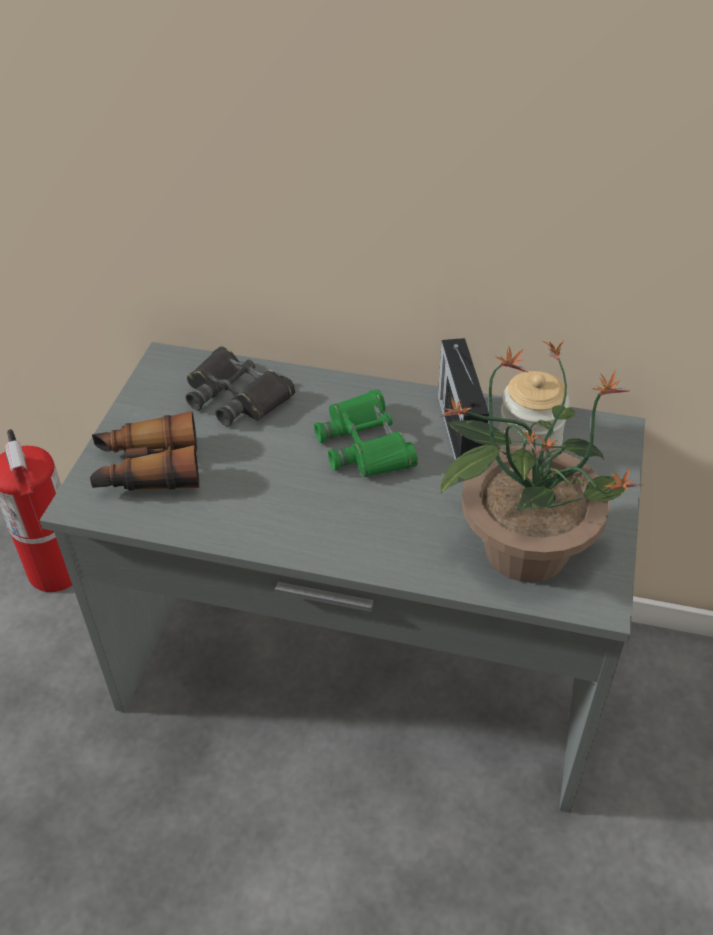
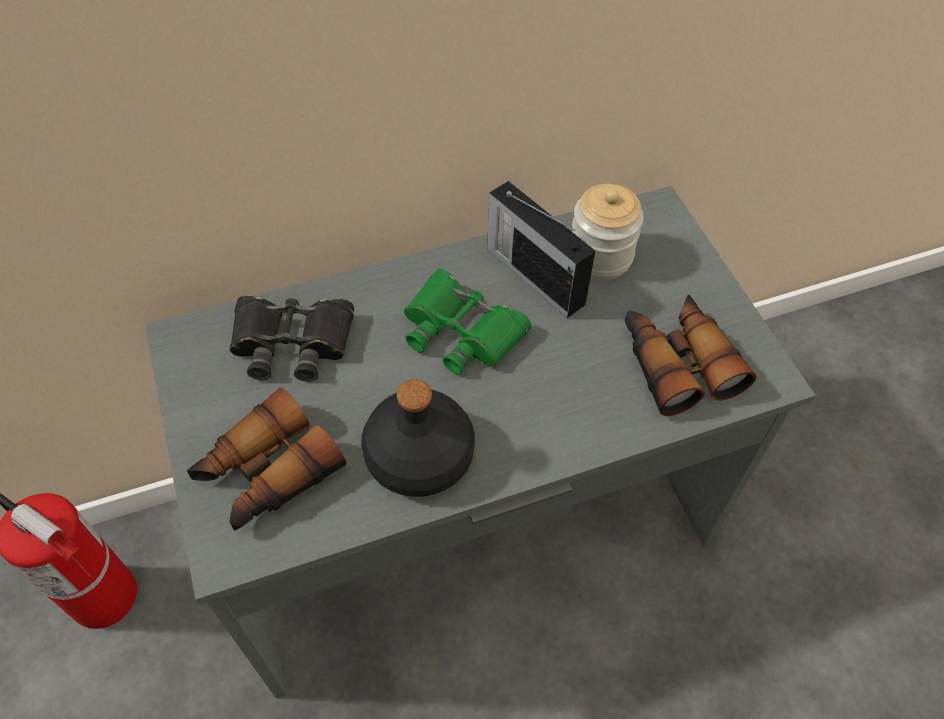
camera: 35 degrees left, 10 degrees up
potted plant [441,339,642,583] -> binoculars [625,295,757,416]
none -> black bottle [361,379,475,497]

